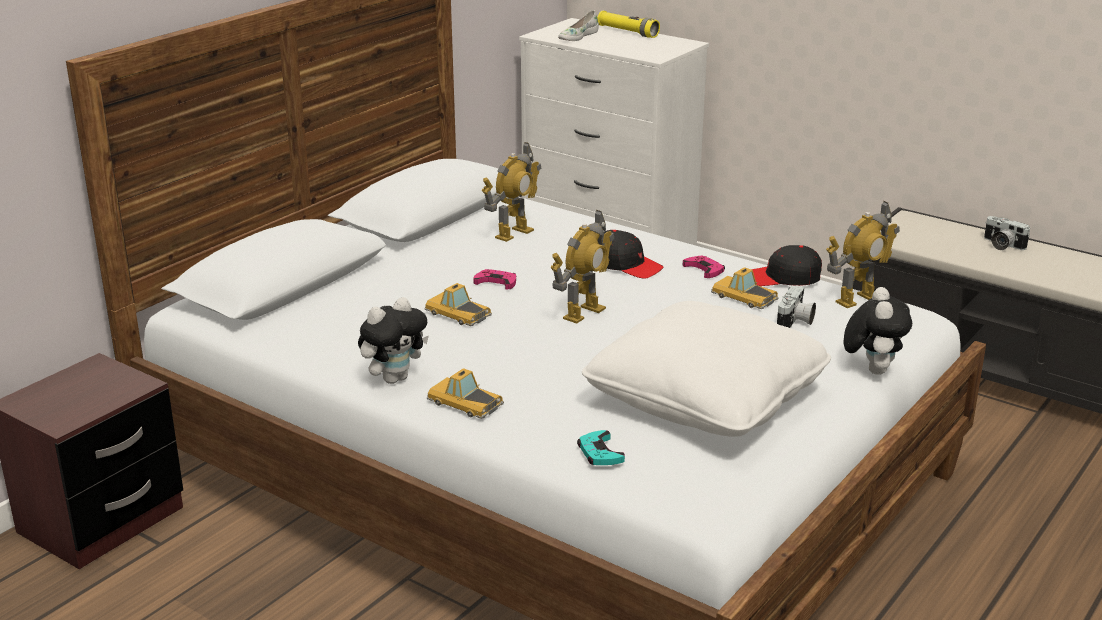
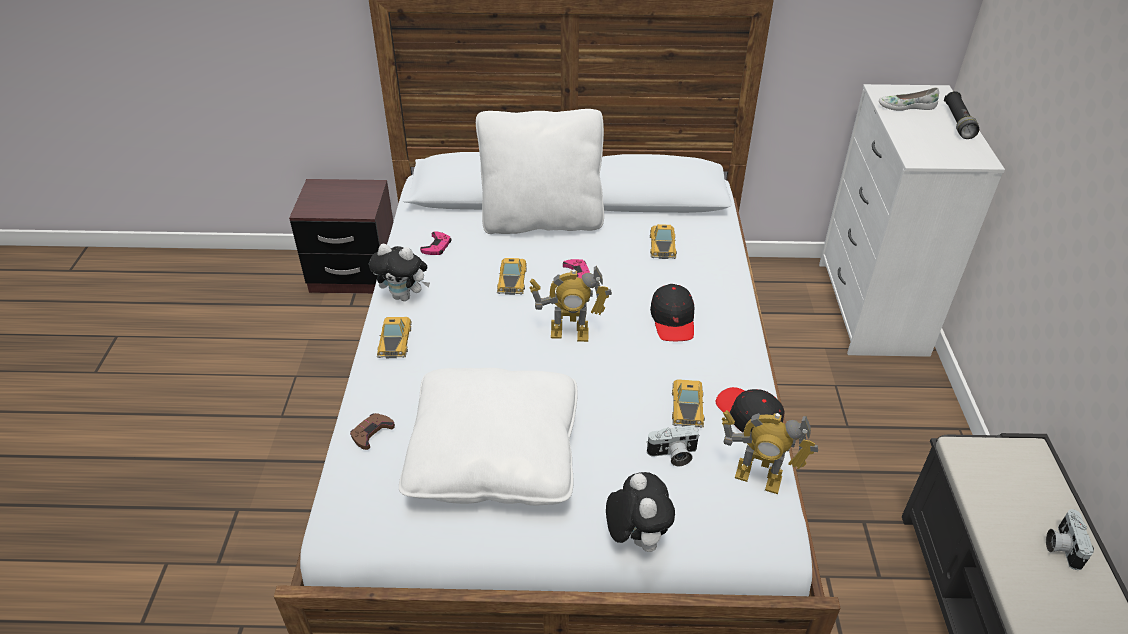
camera: 55 degrees right, 15 degrees up
toy robot [482,142,541,242] -> toy car [650,224,677,259]
turquoise game controller [577,430,625,465] -> brown game controller [350,413,395,450]
yellow flashlight [597,11,660,38] -> black flashlight [944,91,979,139]
pink game controller [683,256,725,278] -> pink game controller moved to [420,231,451,255]
plush toy [844,287,912,375] -> plush toy turned 75 degrees counterclockwise [606,472,675,552]
none -> white pillow [476,109,604,234]

